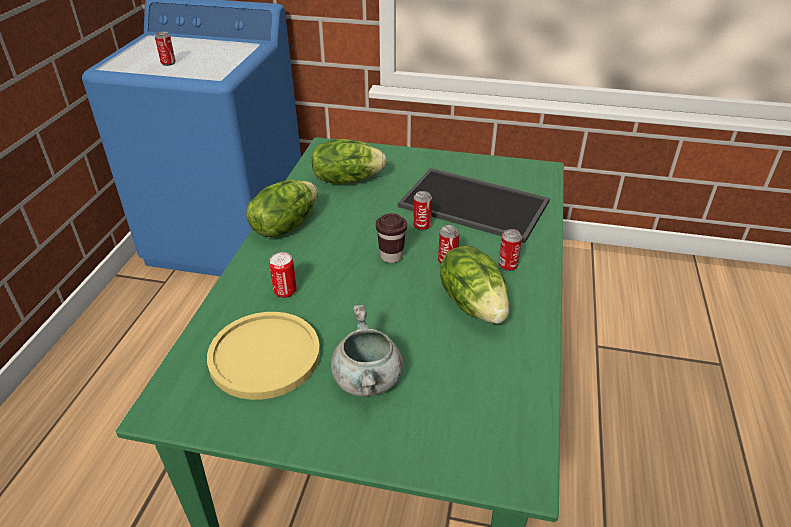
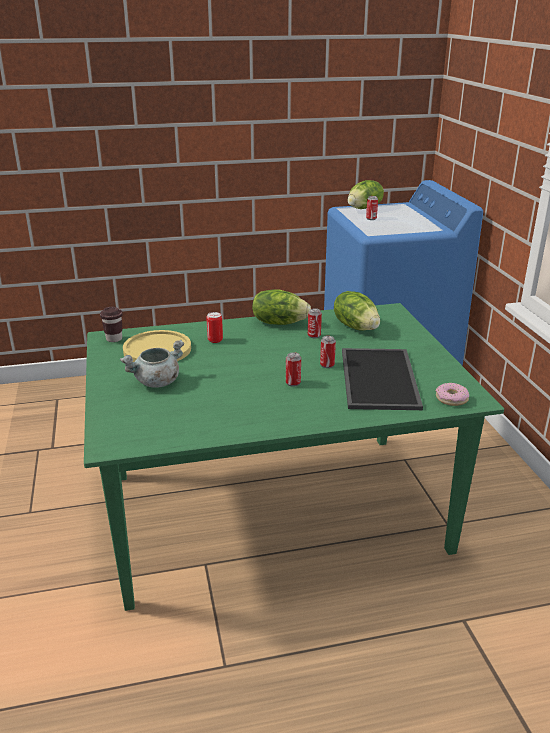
camera: 65 degrees right, 10 degrees down
brown cup [376,213,407,263] -> brown cup moved to [100,307,123,342]
lettuce [440,246,509,324] -> lettuce moved to [347,180,384,209]
can [498,229,522,271] -> can moved to [308,308,322,338]
none -> donut [436,383,469,406]

